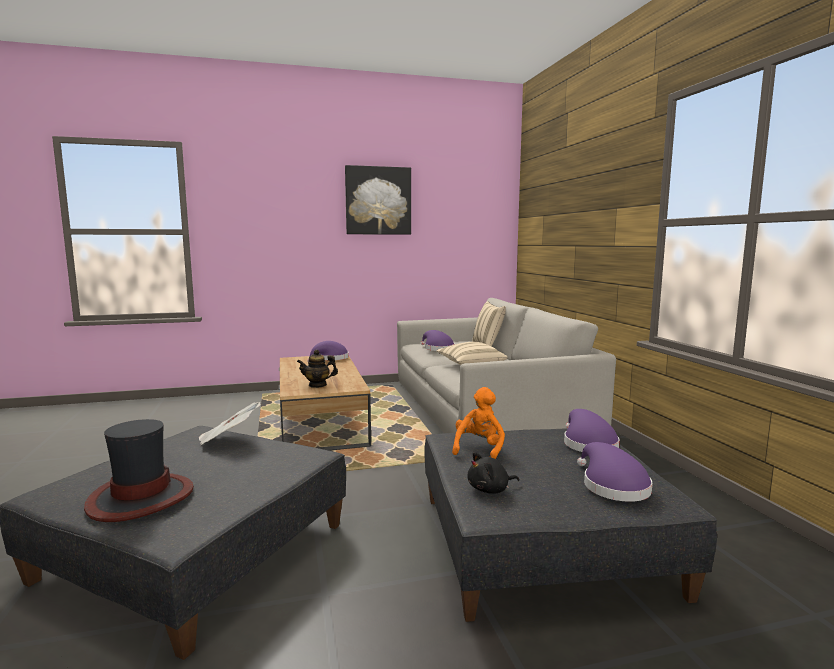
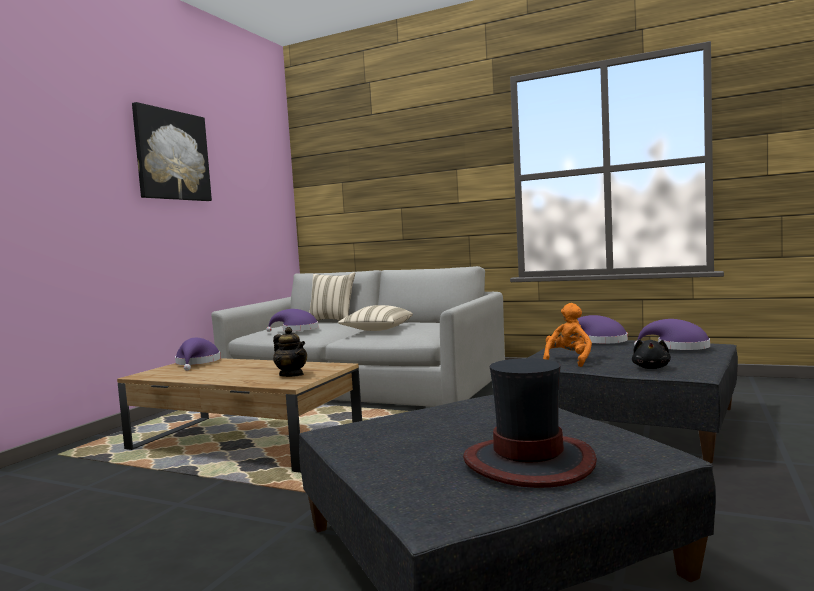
camera: 50 degrees left, 5 degrees down
newspaper [199,402,260,445] -> none
teapot [297,350,338,388] -> teapot turned 75 degrees counterclockwise [273,327,307,377]
orange plush toy [452,387,505,459] -> orange plush toy turned 60 degrees clockwise [543,303,592,367]

